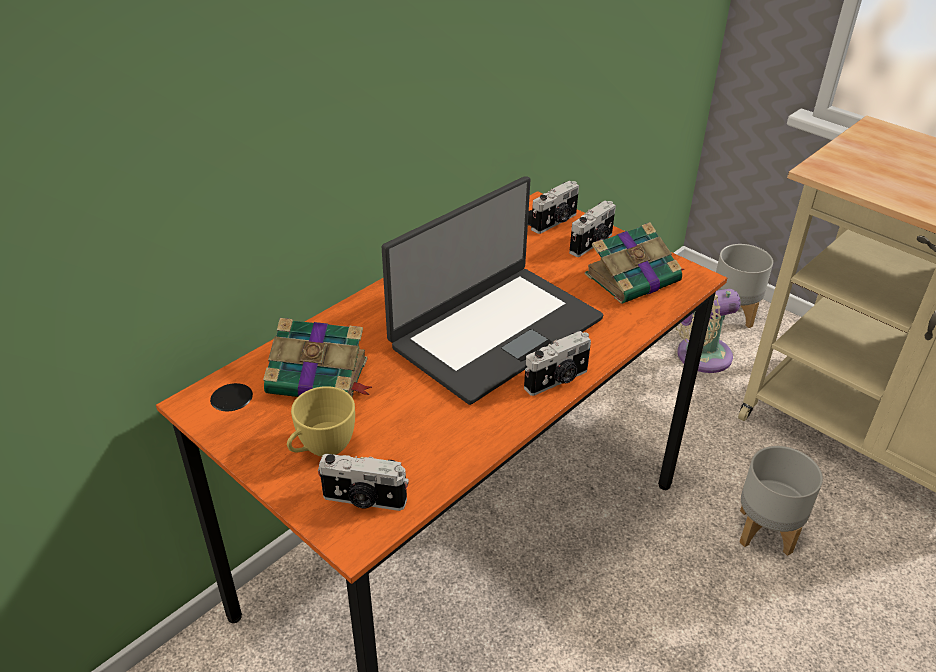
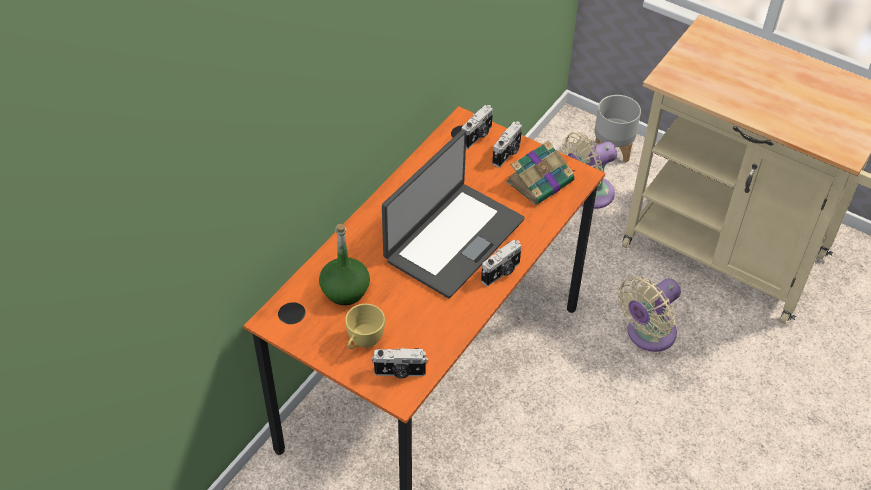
camera: 10 degrees left, 10 degrees up
book [263,318,372,397] -> green bottle [319,224,370,305]
grey planter [739,446,823,556] -> beige fan [618,276,681,352]

